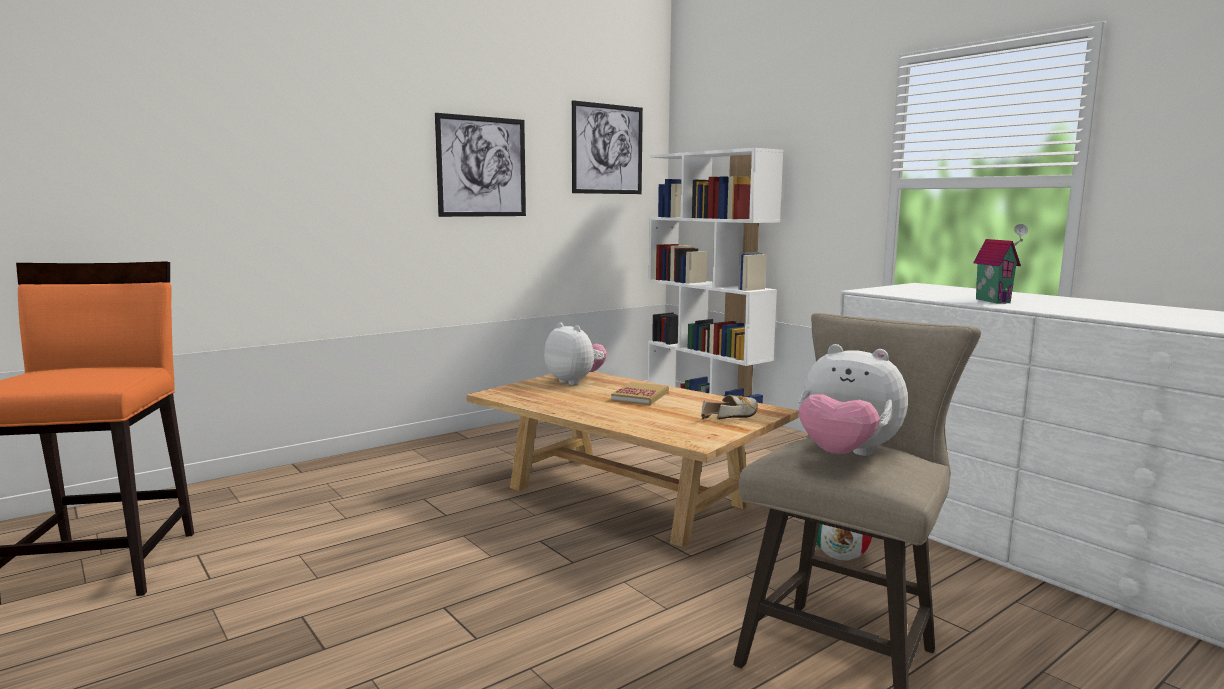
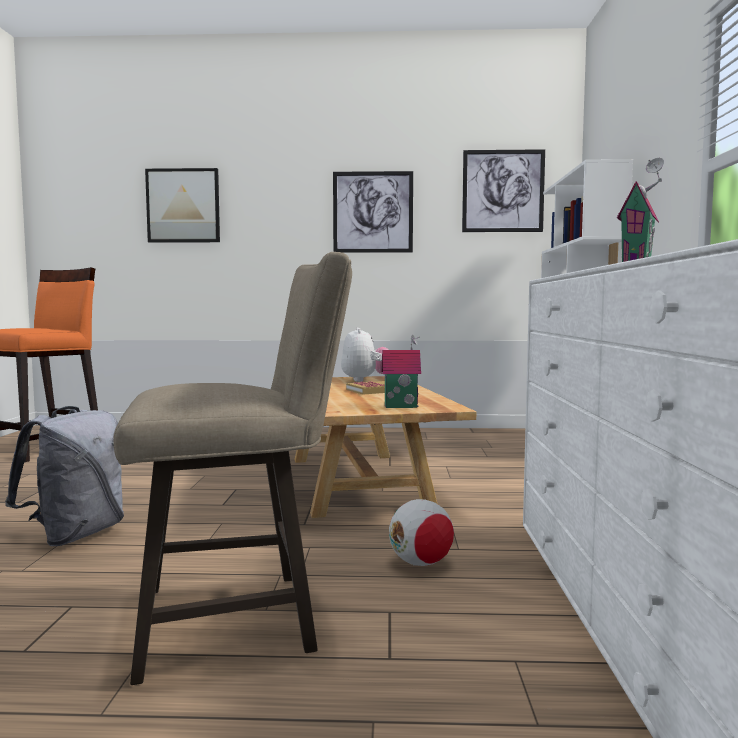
camera: 40 degrees right, 5 degrees down
shoe [701,395,758,420] -> toy house [381,334,421,408]
plush toy [799,344,908,456] -> none
none -> grey backpack [5,406,124,546]
none -> picture [145,168,220,243]

